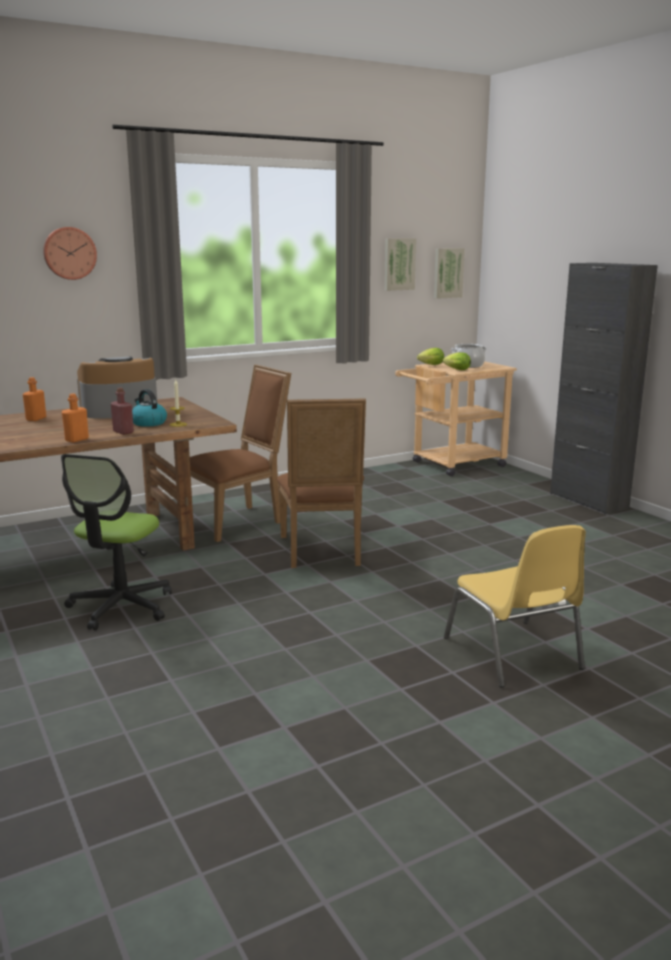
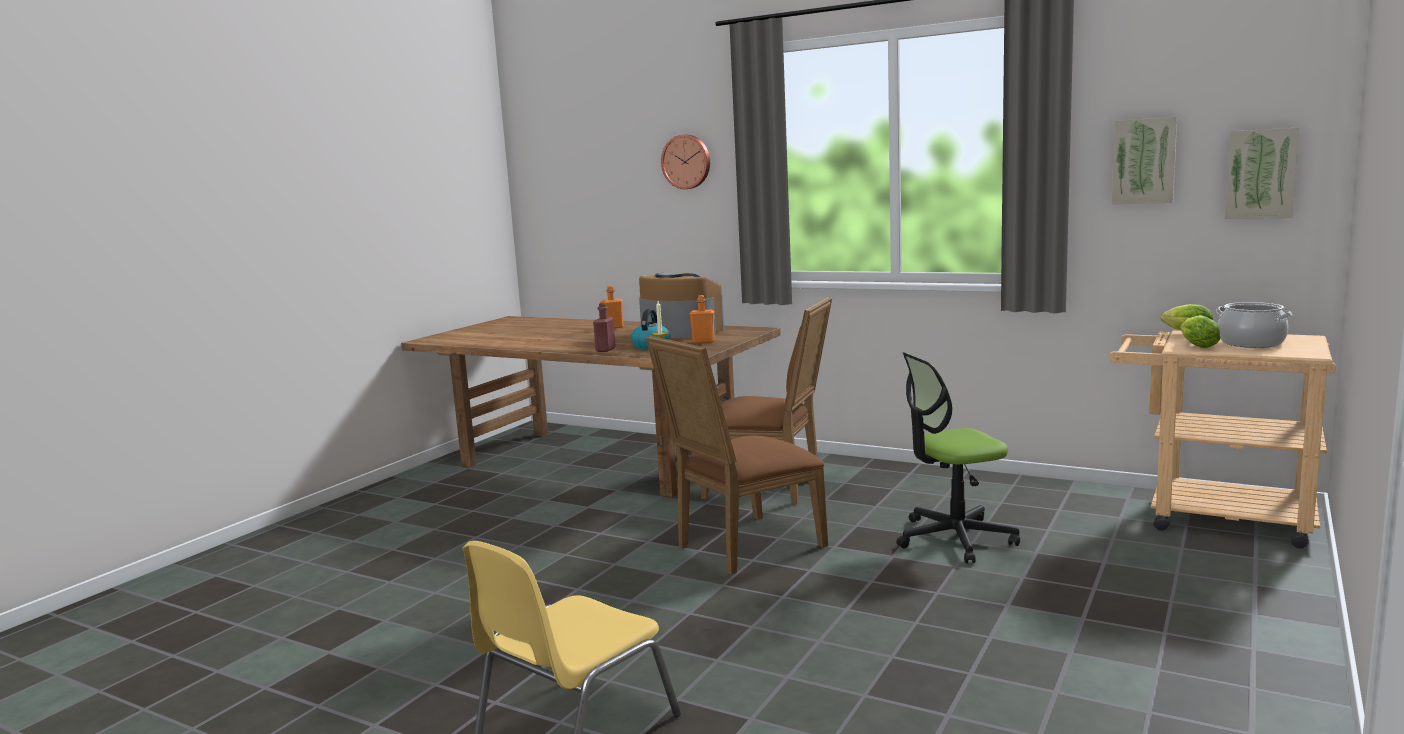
camera: 60 degrees right, 5 degrees down
office chair [61,454,172,630] -> office chair moved to [897,352,1020,563]
orange bottle [62,394,89,443] -> orange bottle moved to [689,295,715,343]
black cabinet [550,263,658,515] -> none

